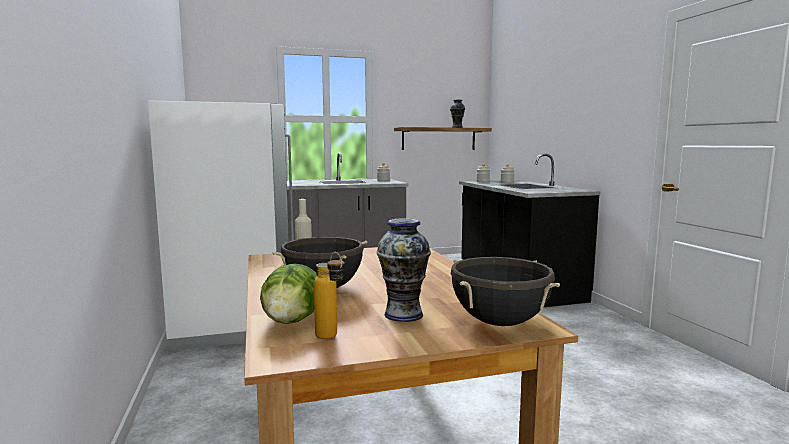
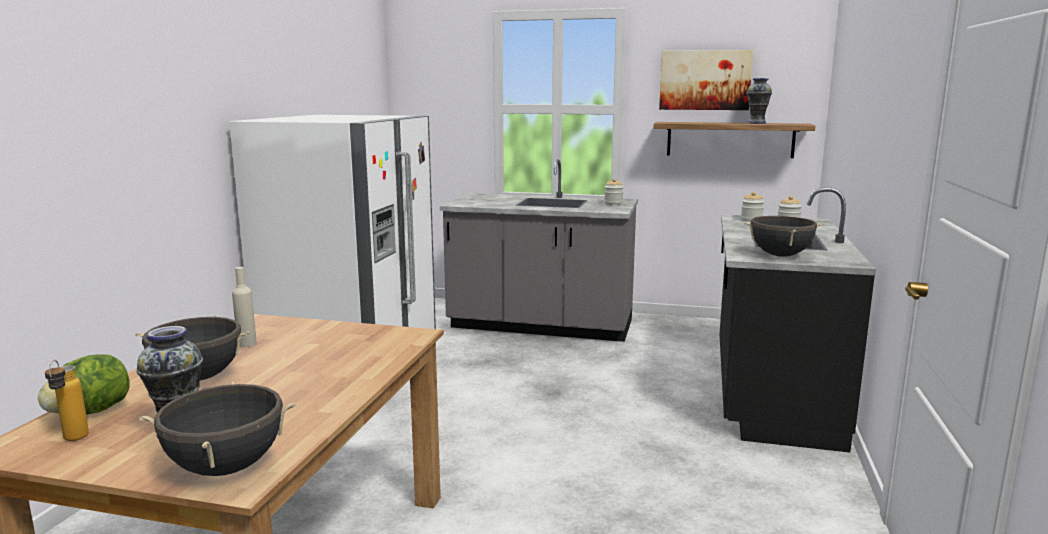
camera: 30 degrees right, 5 degrees up
none -> picture [659,50,753,110]
none -> black cooking pot [744,216,824,257]

